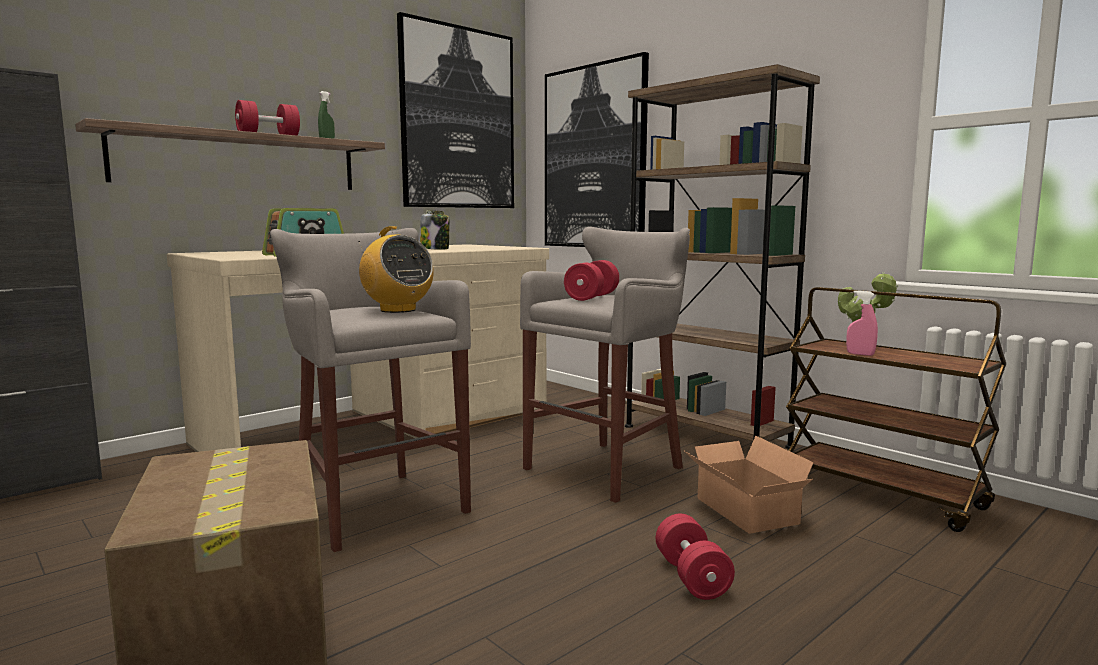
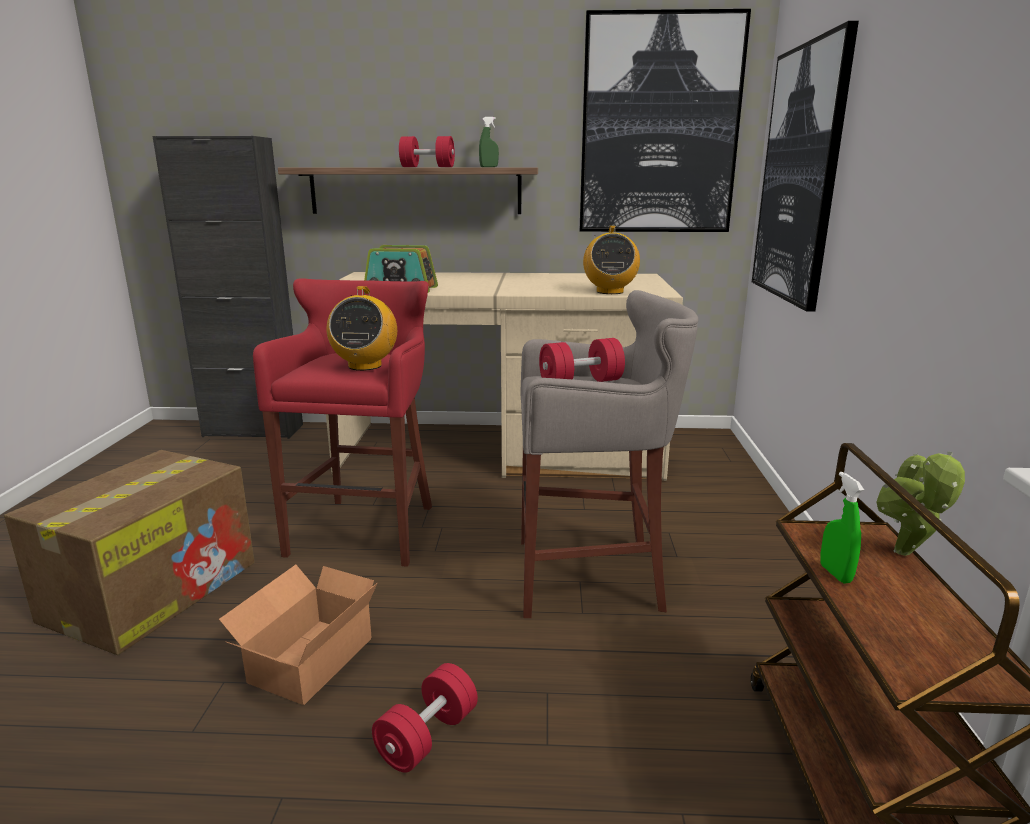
camera: 45 degrees right, 10 degrees up
grey stool [270,228,471,552] -> red stool [253,278,432,567]
jar [420,210,449,250] -> none
brown bookcase [625,64,820,449] -> none
cardboard box [683,436,814,534] -> cardboard box moved to [219,565,378,705]
pink spray bottle [846,290,878,356] -> green spray bottle [820,472,864,584]
none -> radio [583,226,640,294]

